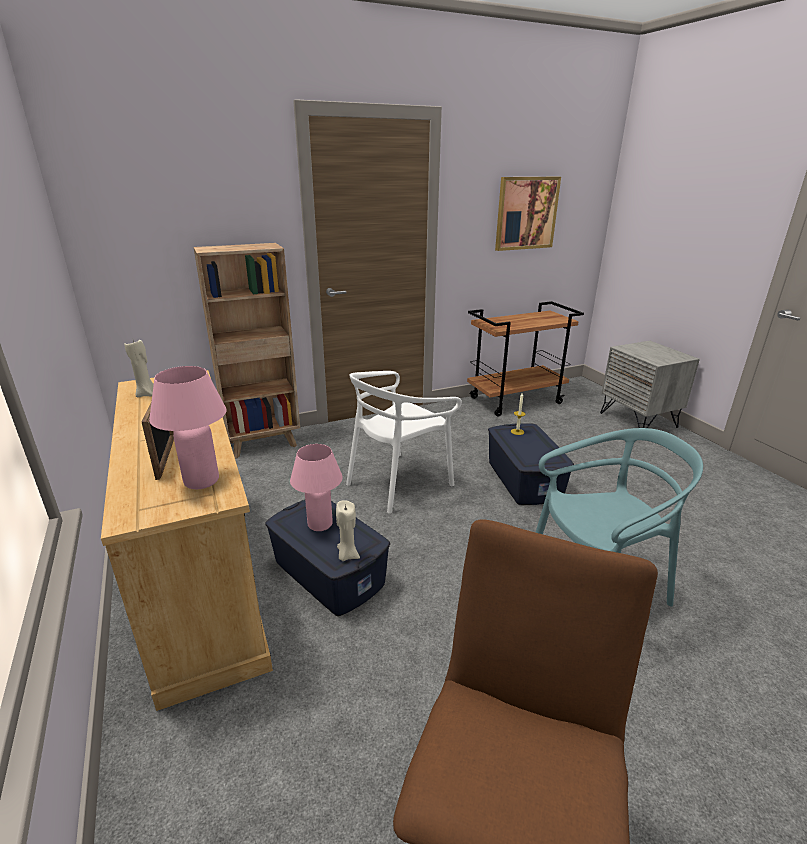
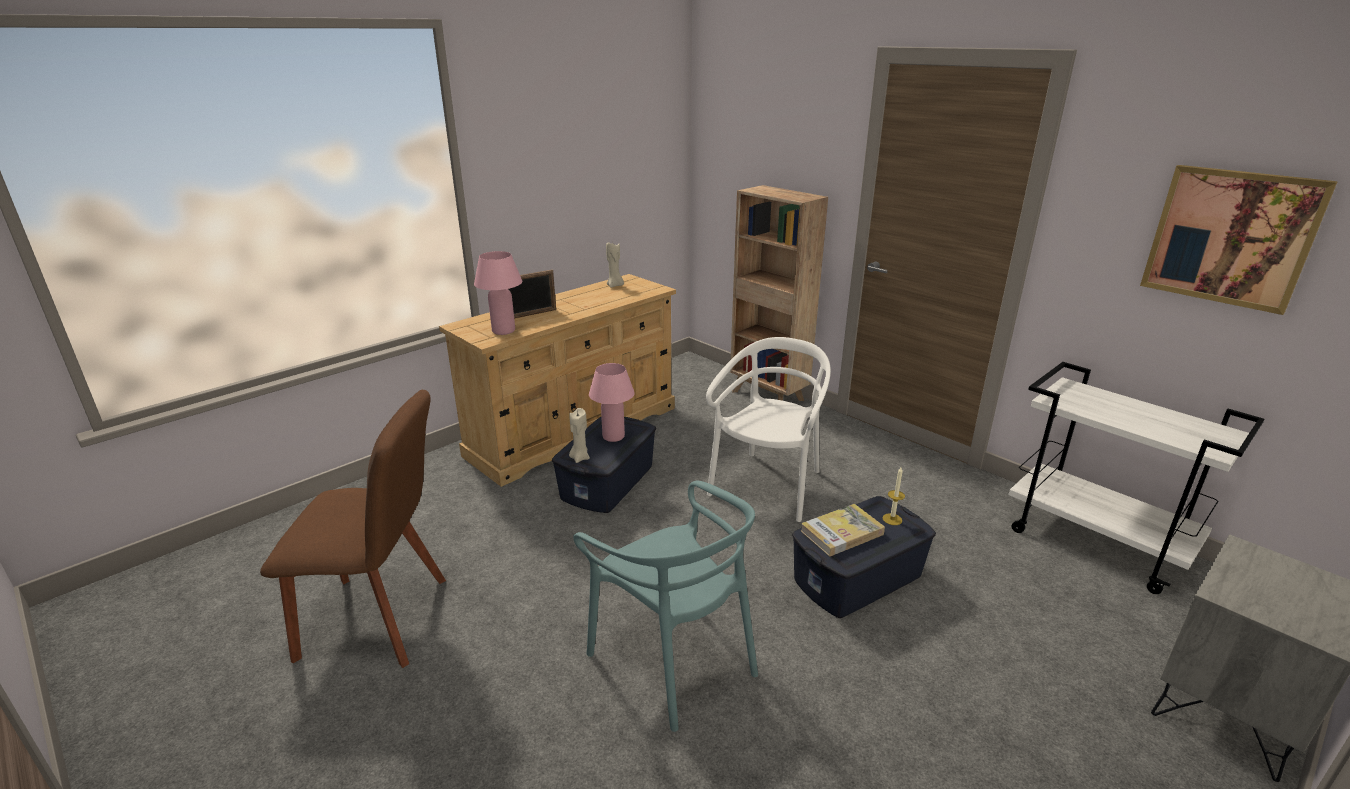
camera: 70 degrees right, 0 degrees up
white chair [346,371,462,513] -> white chair turned 90 degrees clockwise [706,337,831,522]
brown cart [467,301,584,416] -> white cart [1009,362,1264,594]
none -> book [801,504,885,556]

